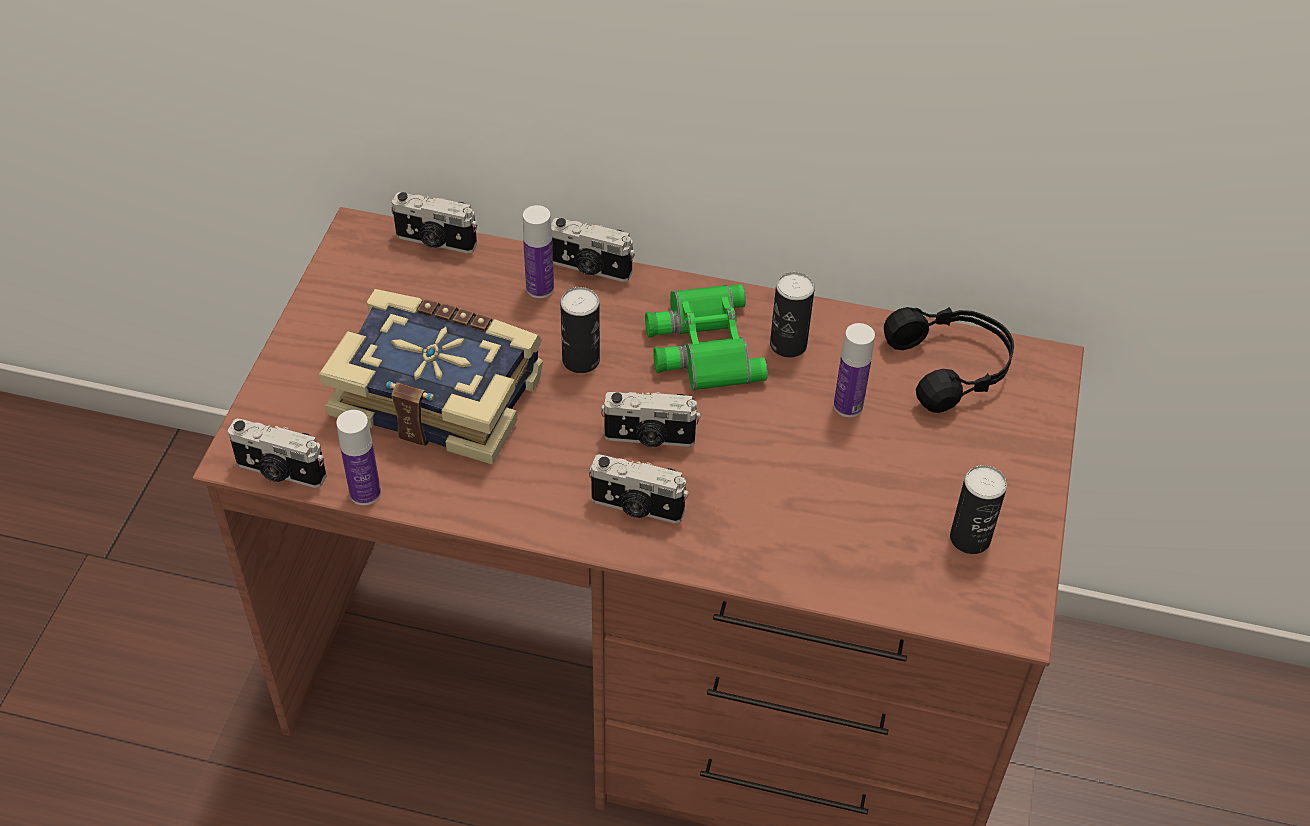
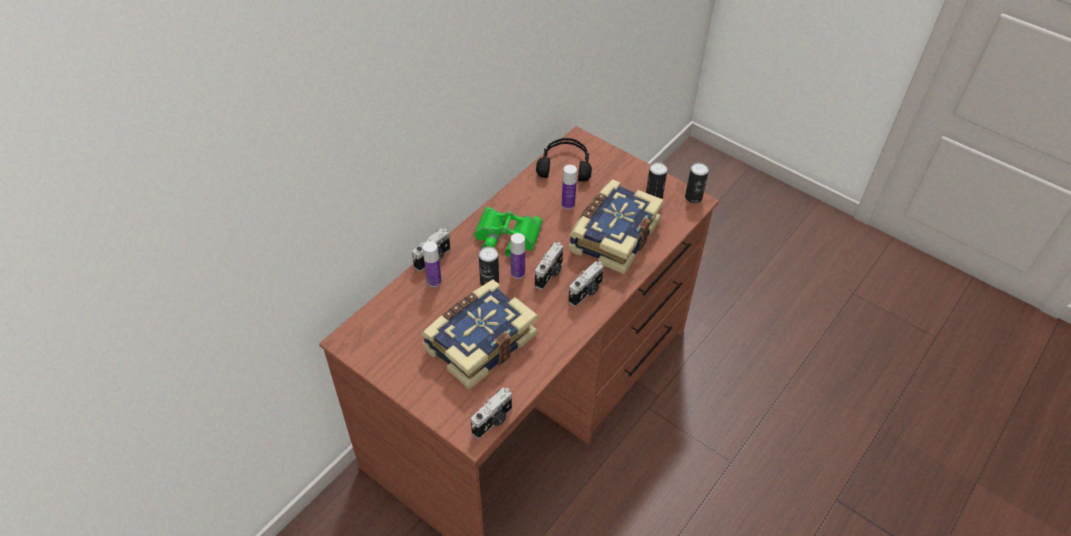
camera: 65 degrees left, 0 degrees up
bottle [336,410,381,505] -> bottle moved to [510,233,525,279]
camera [391,192,477,254] -> none
can [770,272,815,358] -> can moved to [685,163,709,203]
none -> book [569,179,664,275]

